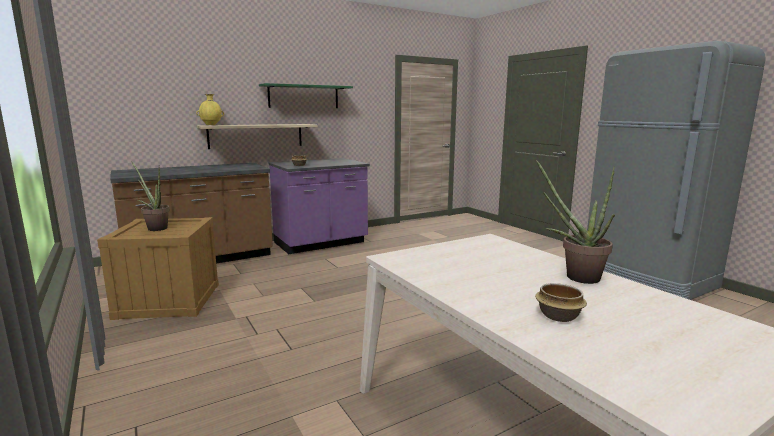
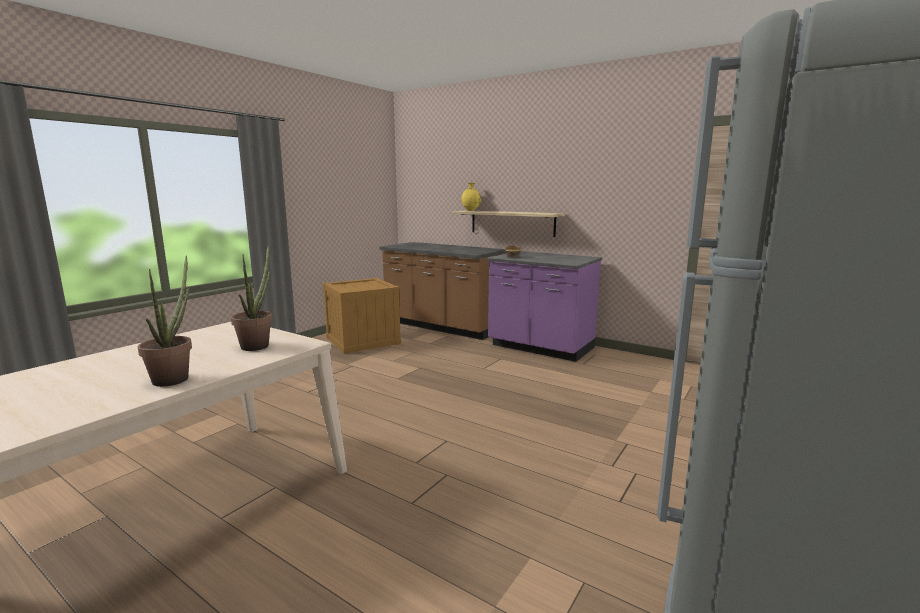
camera: 65 degrees right, 0 degrees up
potted plant [131,161,170,231] -> potted plant moved to [231,244,272,351]
green shelf [259,83,353,108] -> none
bowl [535,283,587,322] -> none

